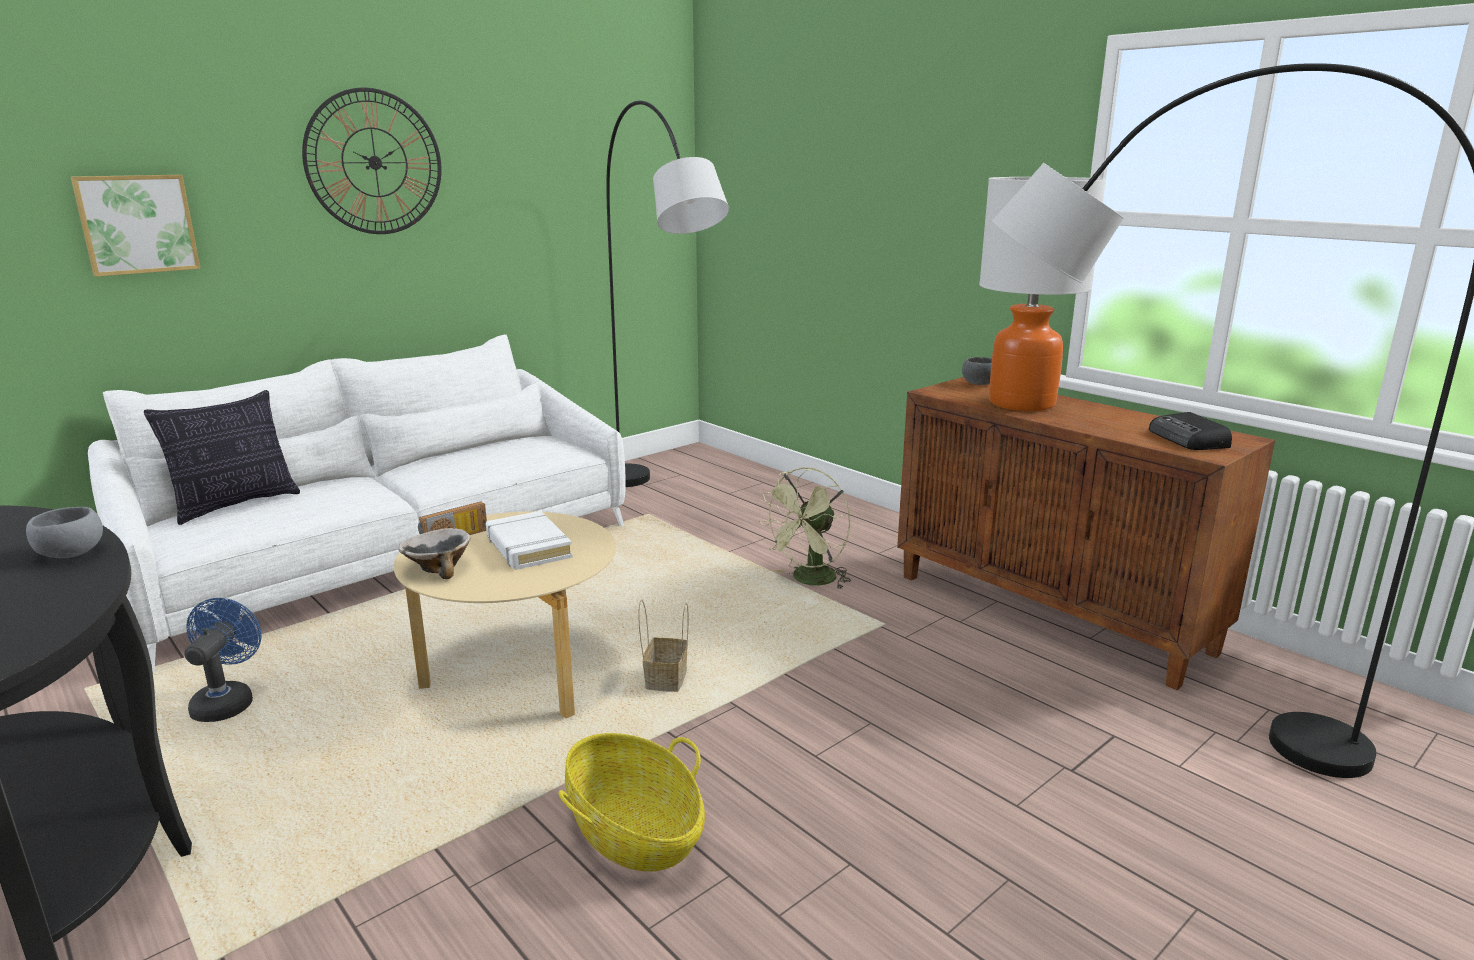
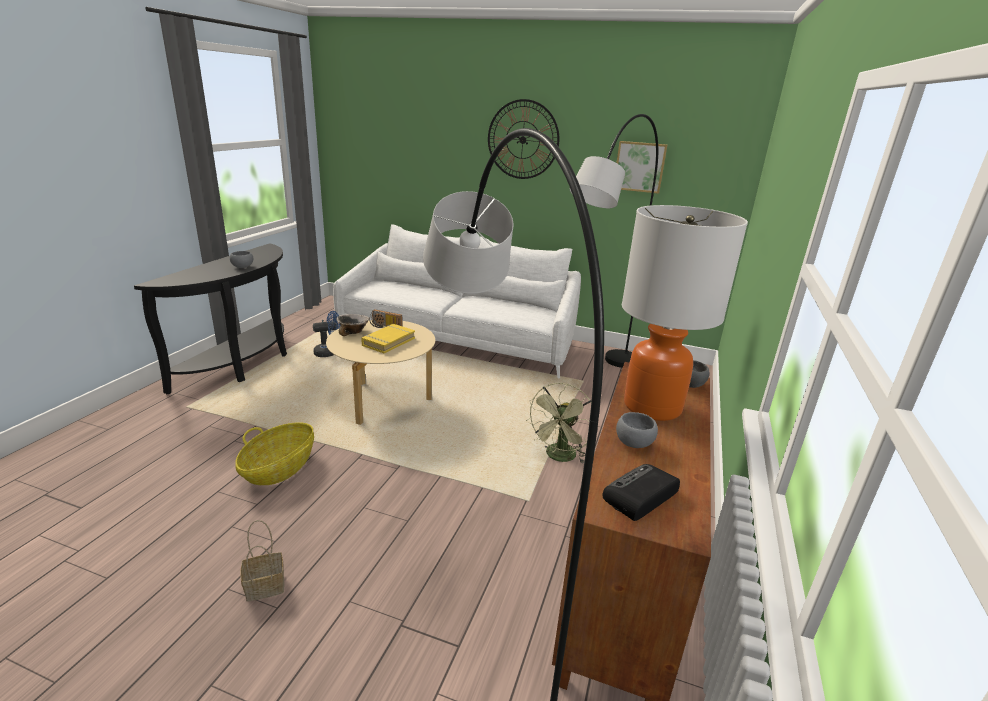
camera: 60 degrees right, 5 degrees up
picture [71,175,201,277] -> picture moved to [617,141,667,194]
pillow [144,390,300,525] -> none
white book [486,511,573,570] -> yellow book [361,324,415,354]
basket [639,600,689,692] -> basket moved to [240,520,284,602]
green fan [759,467,851,590] -> green fan turned 75 degrees counterclockwise [526,383,591,464]
none -> grey bowl [616,412,658,448]

